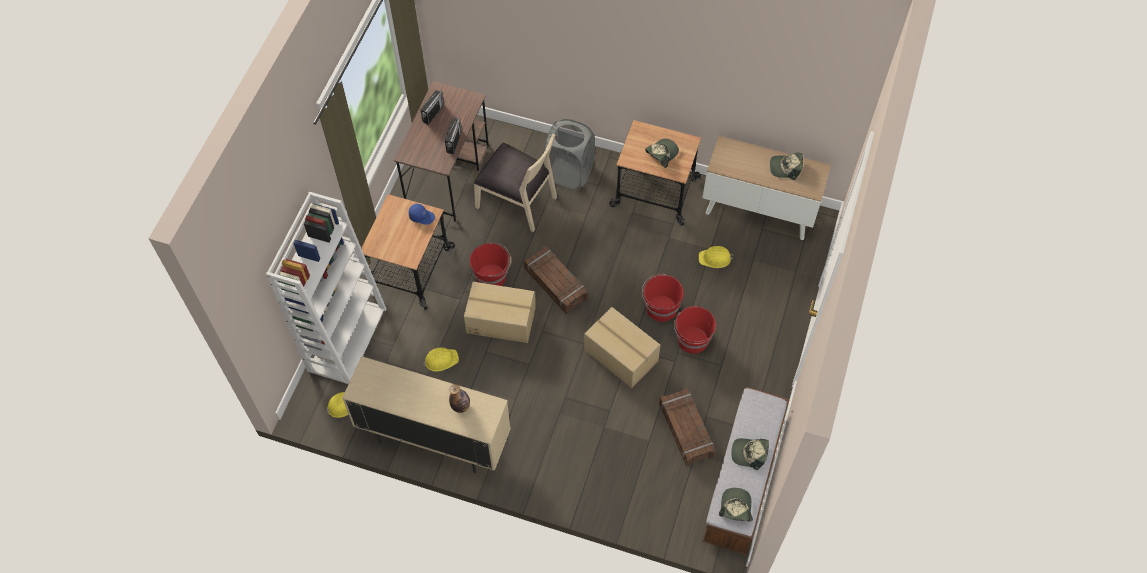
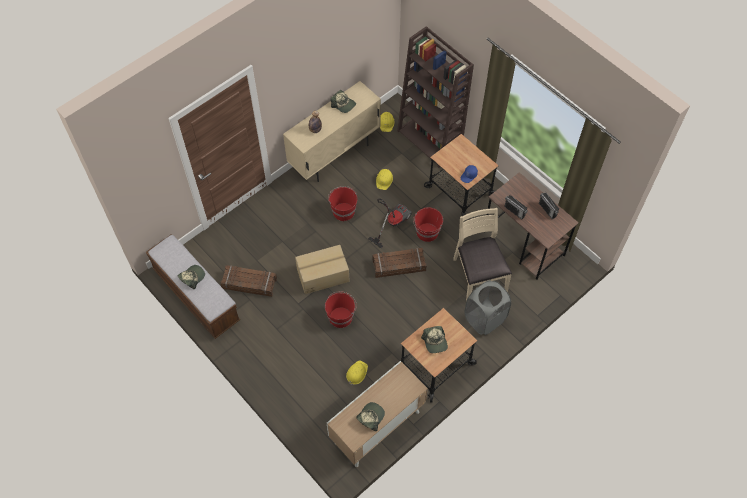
camera: 120 degrees right, 0 degrees up
white bookcase [266,192,387,384] -> brown bookcase [397,26,474,168]
cardboard box [464,282,536,343] -> vacuum cleaner [368,198,412,248]
beige chair [474,134,557,232] -> beige chair turned 105 degrees clockwise [453,208,512,301]
red bucket [674,306,716,354] -> red bucket moved to [328,186,357,221]
cap [719,488,753,522] -> cap moved to [330,90,356,113]

